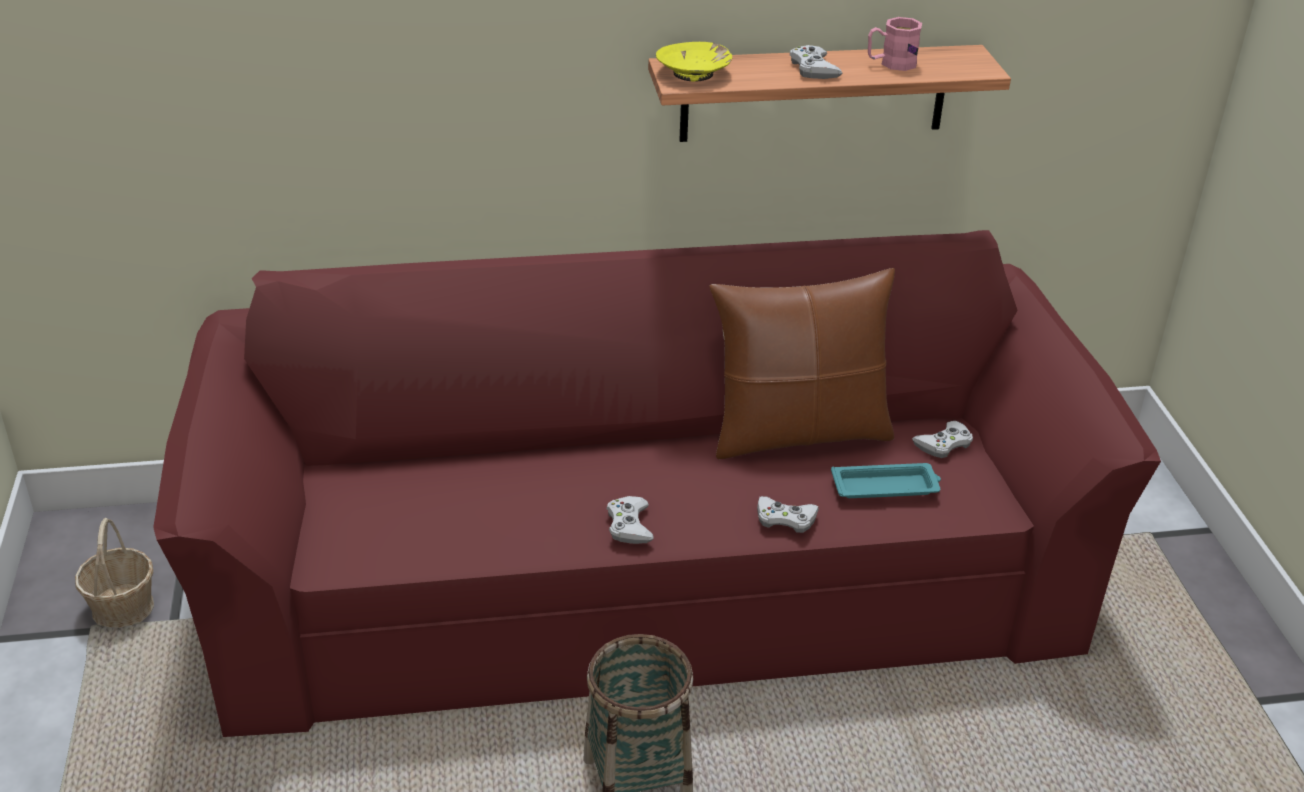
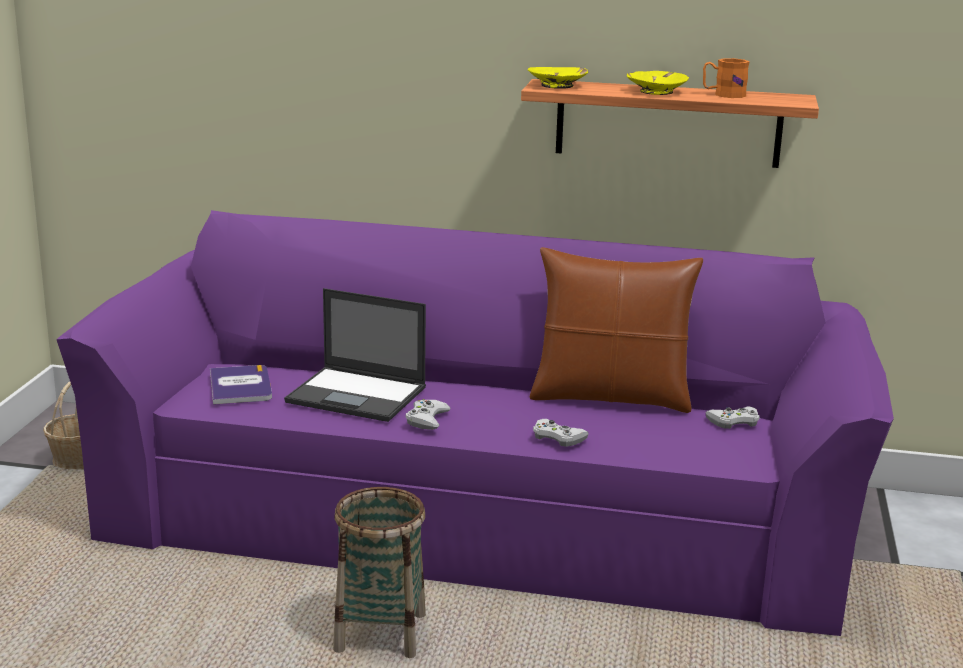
camera: 20 degrees right, 15 degrees down
red sofa [153,230,1161,737] -> purple sofa [56,210,894,636]
white game controller [790,45,843,79] -> yellow bowl [627,71,689,95]
turquoise tray [831,463,941,498] -> none
pink mug [868,17,922,71] -> orange mug [703,58,750,98]
none -> book [210,365,272,405]
none -> laptop [284,288,426,422]

